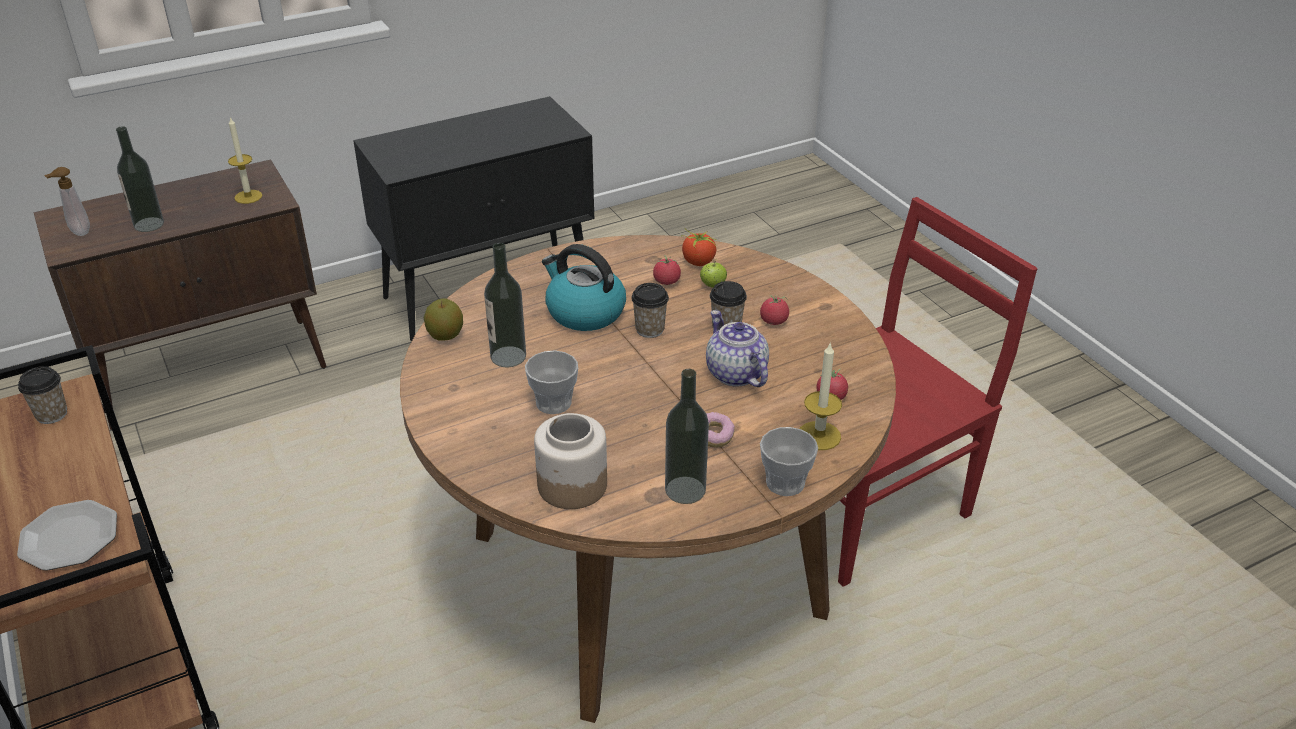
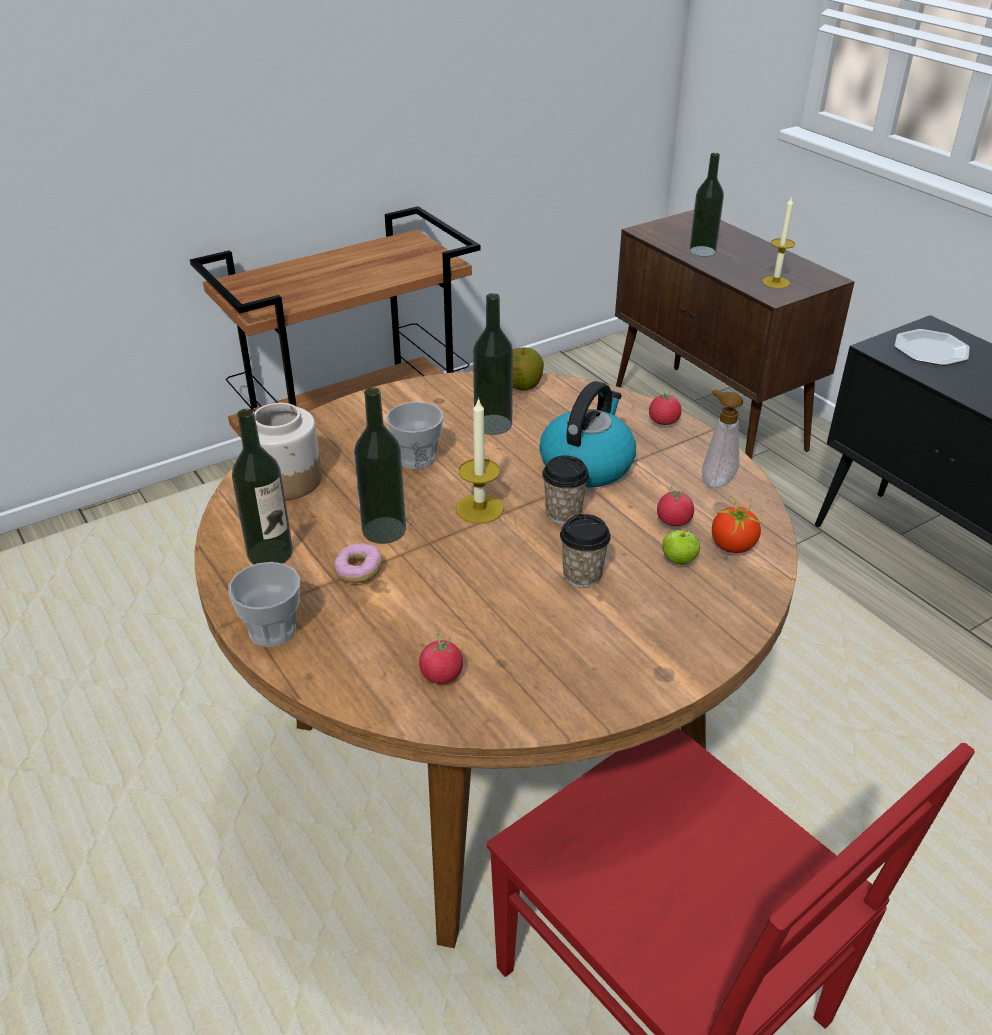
camera: 85 degrees right, 0 degrees up
plate [17,500,117,571] -> plate moved to [894,329,970,366]
cup [18,366,67,424] -> none
soap dispenser [44,167,90,236] -> soap dispenser moved to [702,389,743,488]
teapot [706,310,769,387] -> none
tomato [760,295,789,325] -> tomato moved to [649,391,681,425]
candle [800,342,842,450] -> candle moved to [456,397,504,524]
none -> bottle [354,388,406,544]

